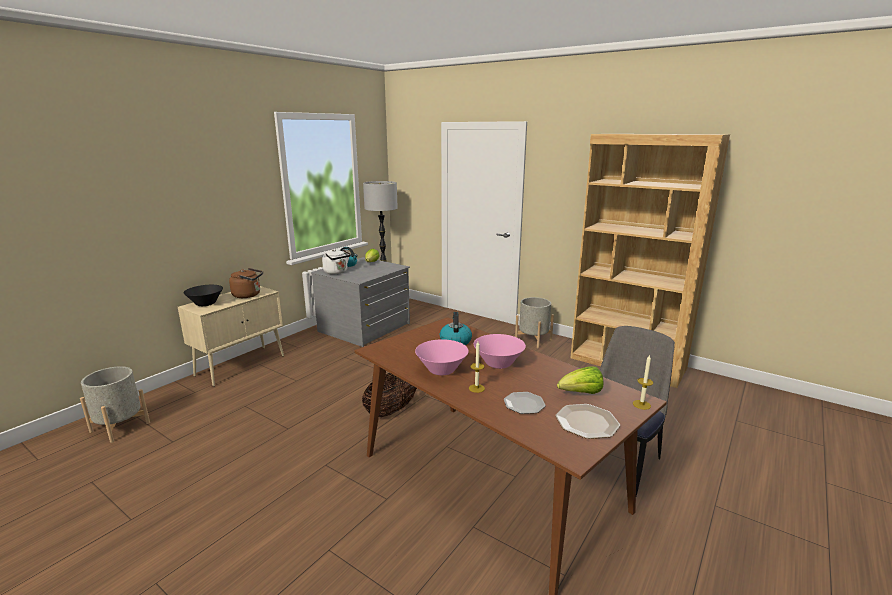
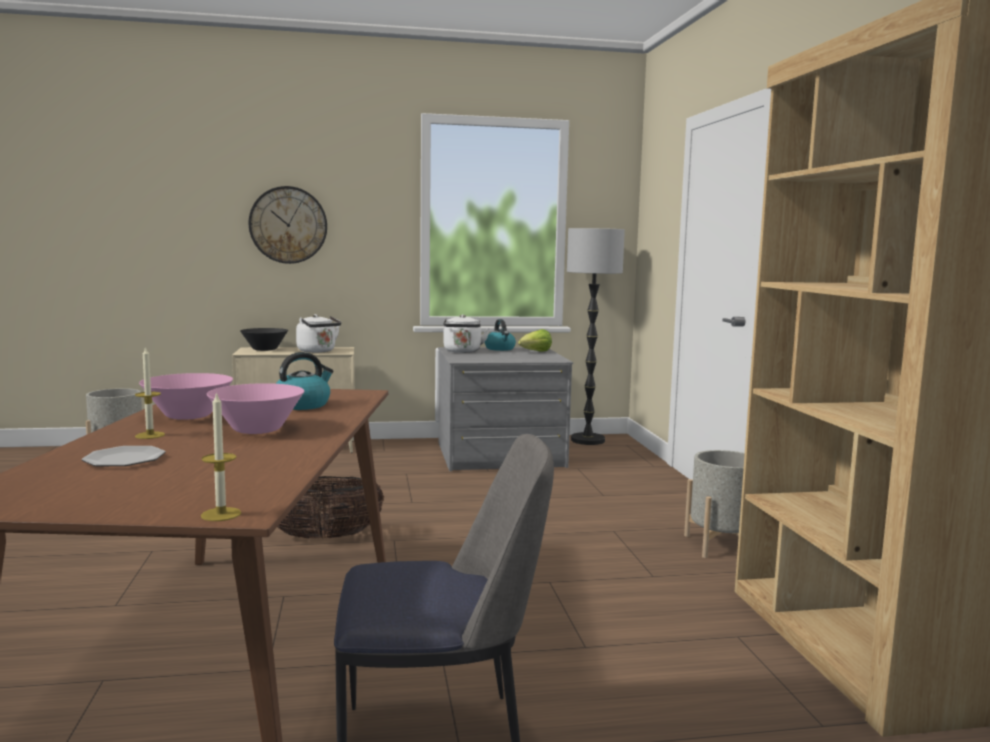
camera: 45 degrees right, 10 degrees down
brown kettle [229,268,263,298] -> white kettle [296,314,341,353]
plate [555,404,620,439] -> none
lettuce [557,366,603,394] -> none
none -> wall clock [249,186,327,264]

